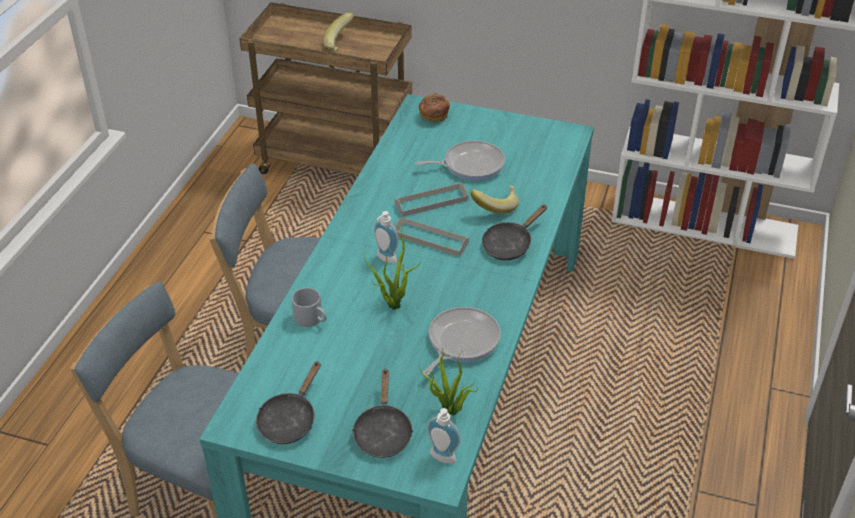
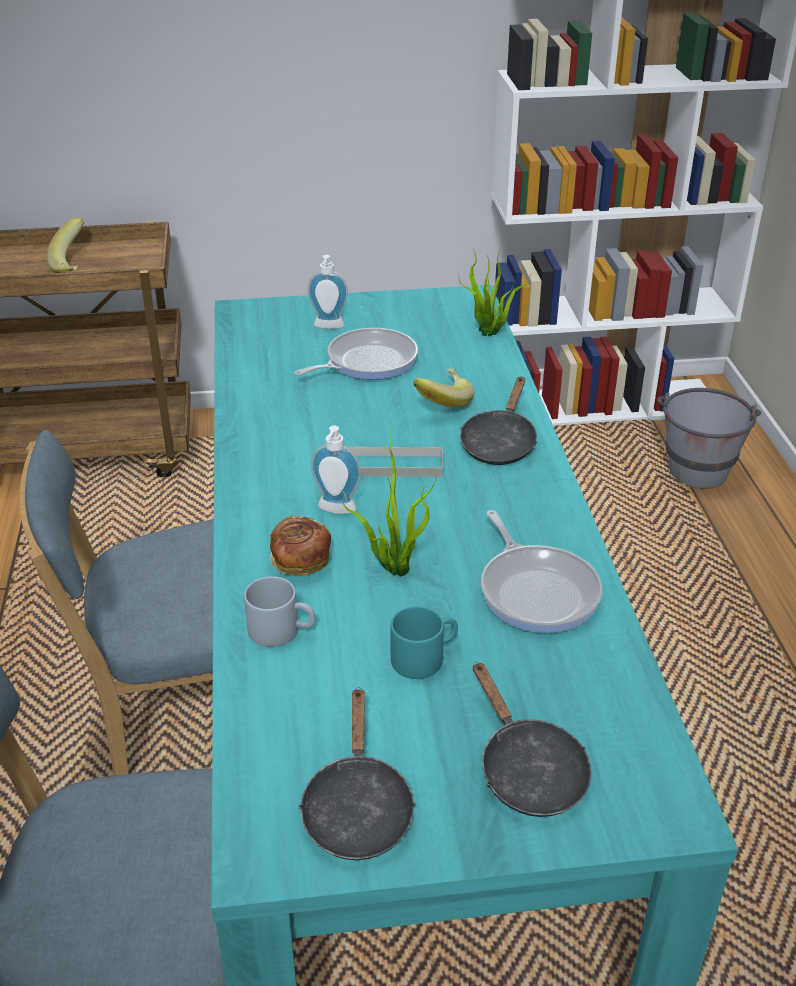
camera: 25 degrees left, 5 degrees down
grey tray [395,183,468,217] -> none
bread [419,93,450,122] -> bread moved to [270,516,331,576]
potted plant [419,348,477,416] -> potted plant moved to [458,246,531,336]
frying pan [422,307,501,376] -> frying pan turned 150 degrees clockwise [481,510,602,633]
soap dispenser [427,408,460,464] -> soap dispenser moved to [308,255,348,329]
none -> turquoise mug [390,606,458,679]
none -> grey bucket [657,388,761,489]

